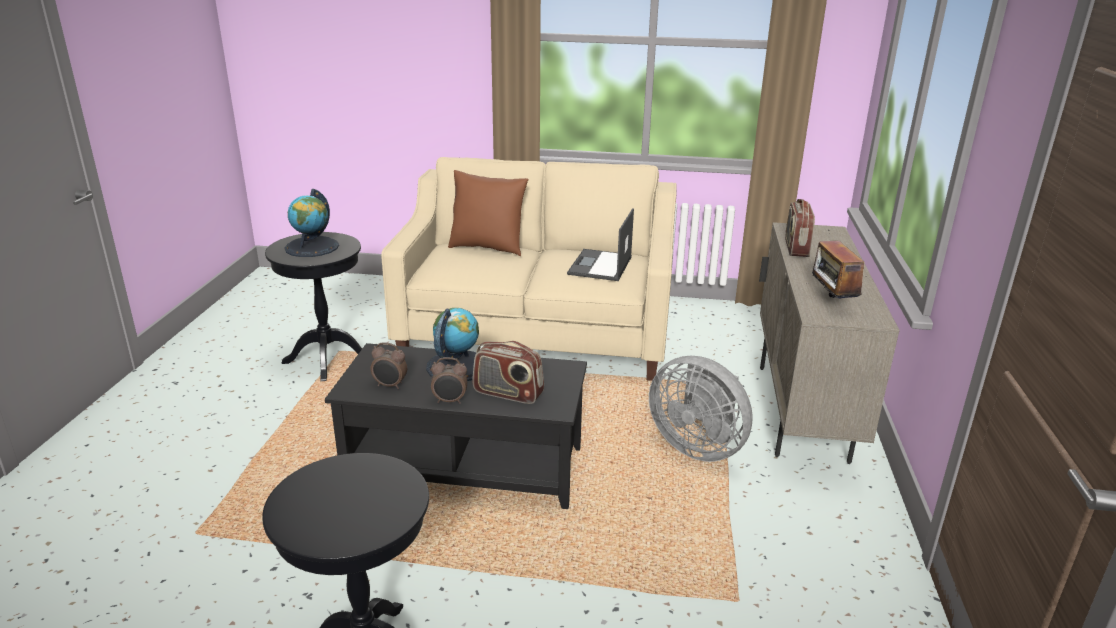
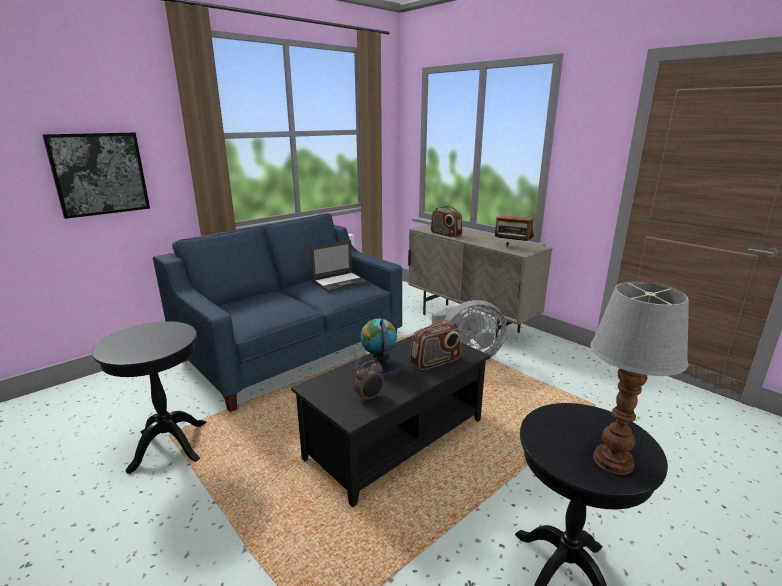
camera: 50 degrees left, 5 degrees down
globe [285,189,339,257] -> none
beige sofa [381,157,677,381] -> blue sofa [153,213,402,412]
alarm clock [431,357,467,404] -> none
brown pillow [448,170,529,256] -> none
laptop [567,208,634,281] -> laptop turned 90 degrees counterclockwise [310,240,369,292]
none -> picture [42,132,150,219]
none -> table lamp [590,282,689,475]

